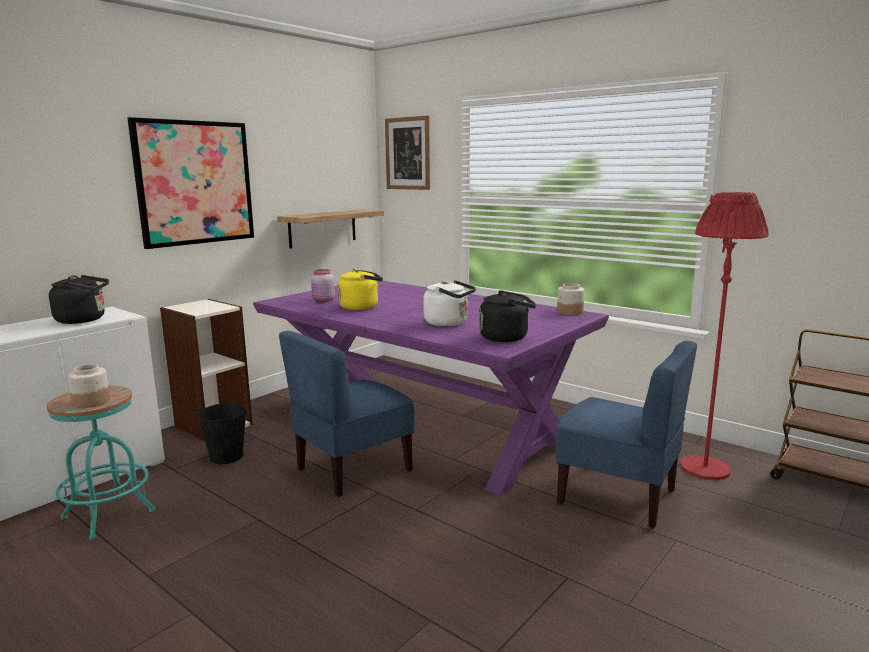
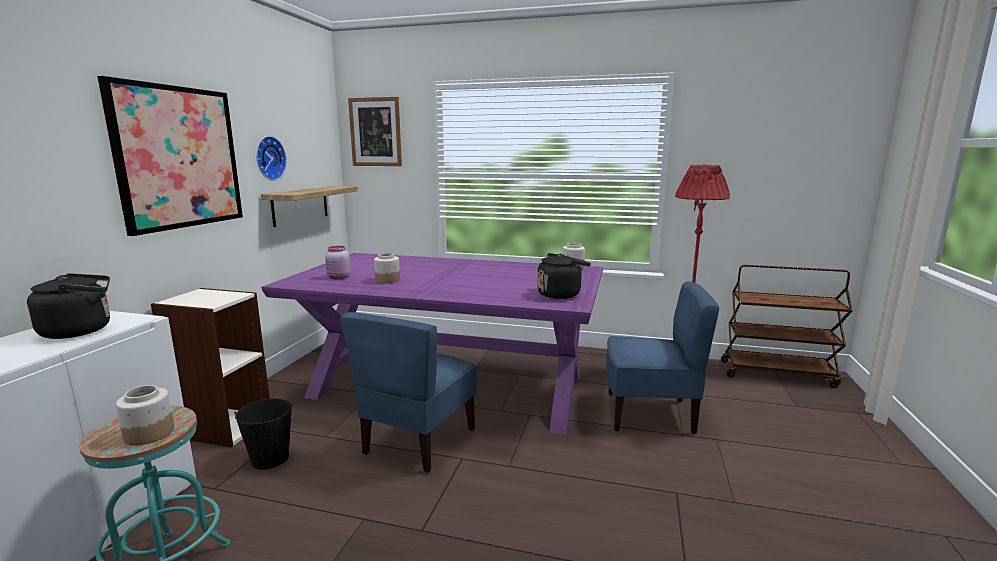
camera: 25 degrees left, 0 degrees up
yellow kettle [338,269,383,310] -> jar [374,253,400,284]
white kettle [423,280,476,326] -> none
none -> wall clock [256,136,287,181]

